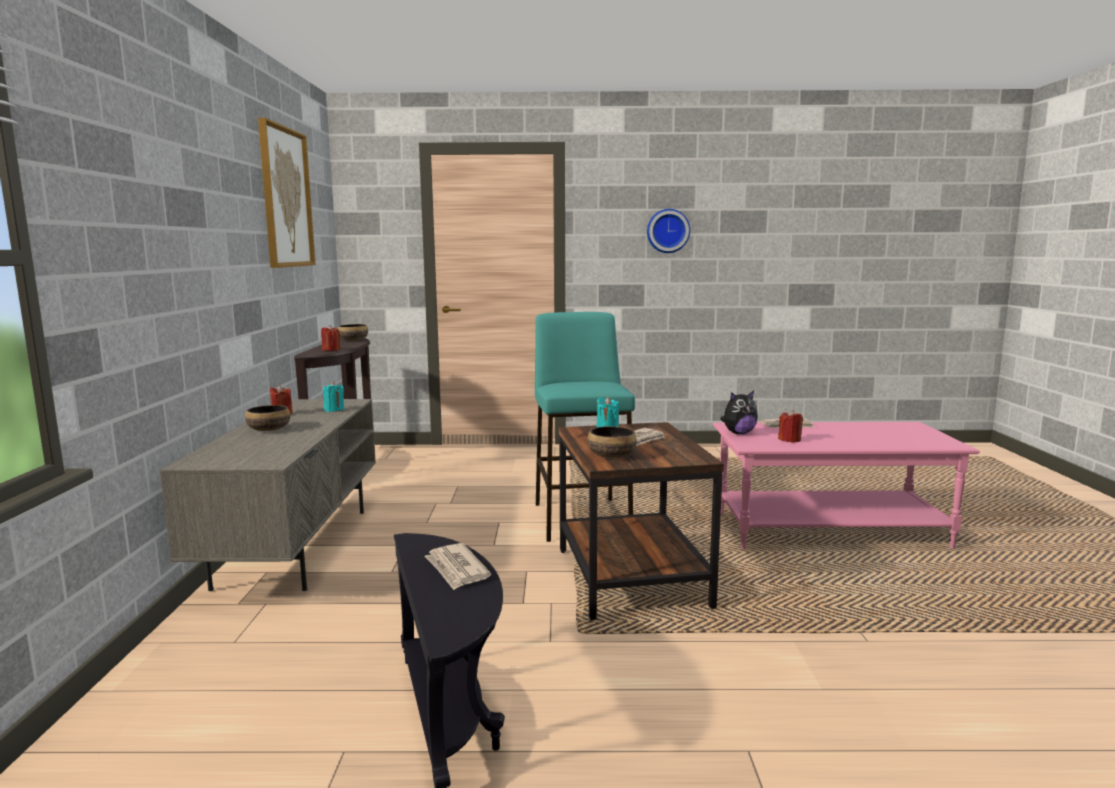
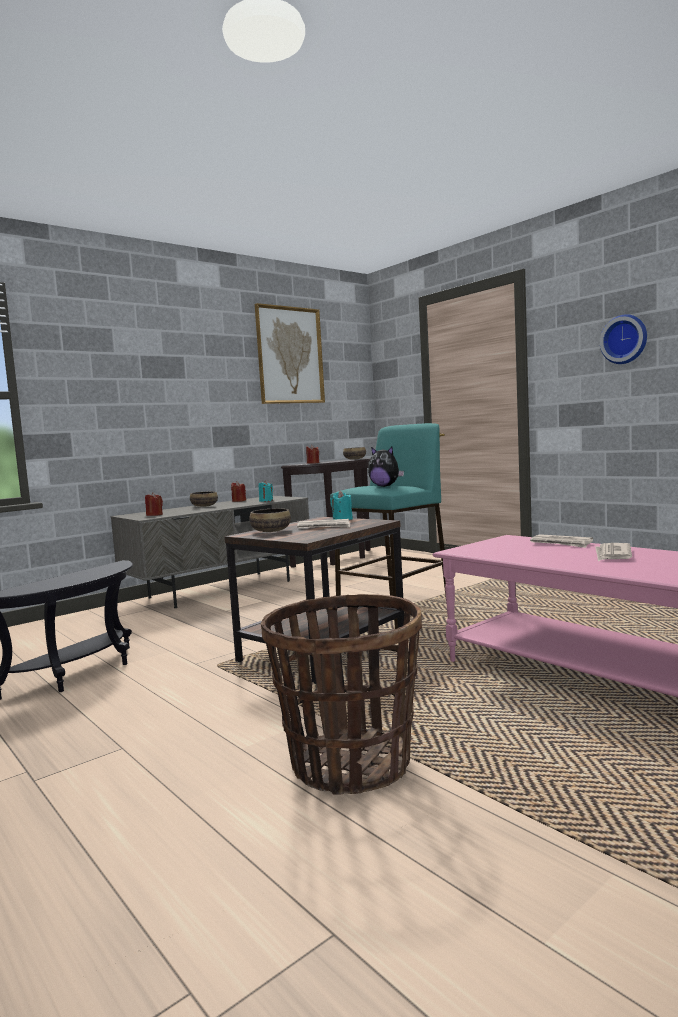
camera: 50 degrees right, 5 degrees down
newspaper [425,543,491,590] -> newspaper moved to [595,543,632,561]
plush toy [720,391,758,434] -> plush toy moved to [368,447,404,487]
red candle [778,410,803,442] -> red candle moved to [145,492,163,516]
none -> basket [261,594,422,795]

